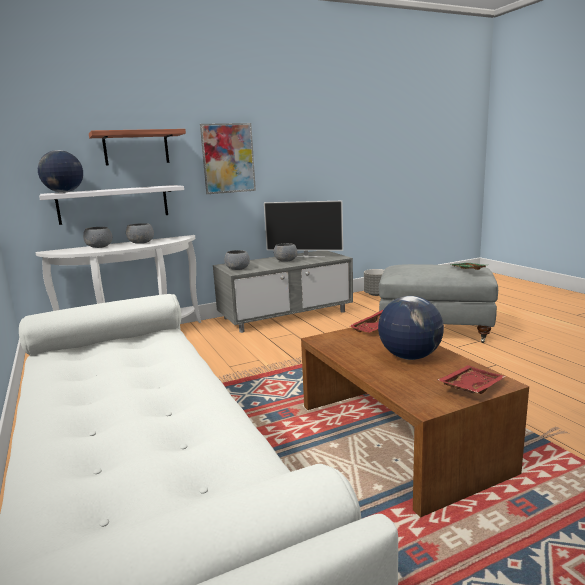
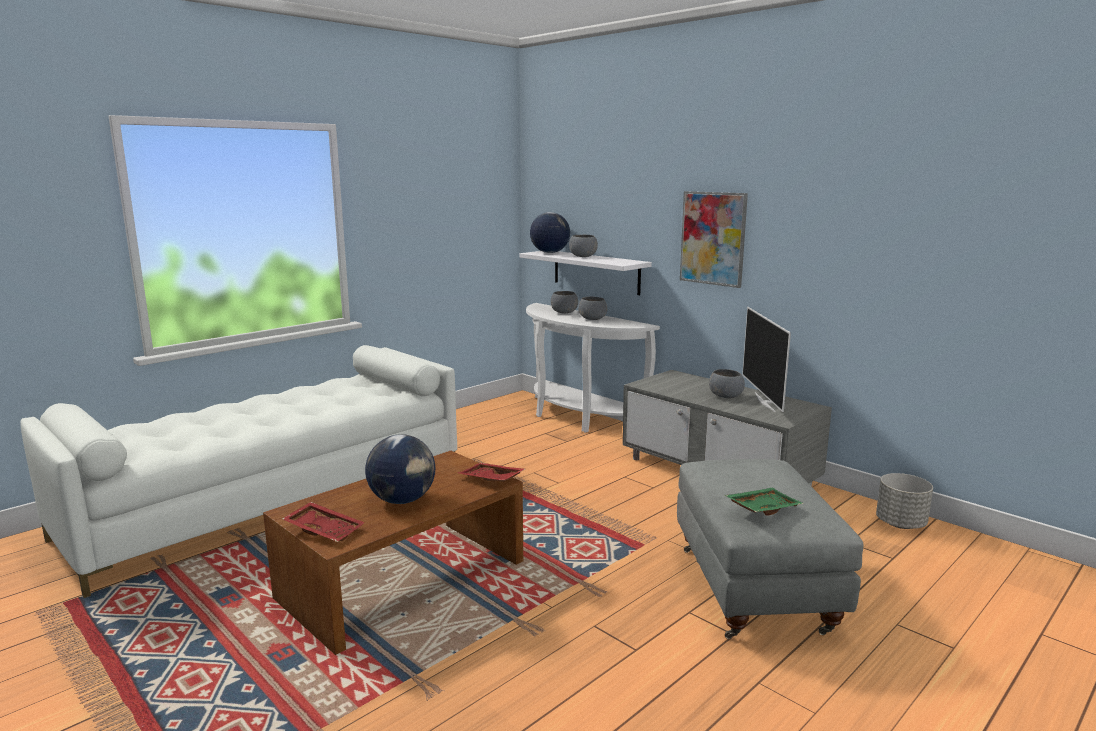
camera: 70 degrees right, 0 degrees up
shelf [89,129,186,166] -> none
grey bowl [225,250,250,270] -> grey bowl moved to [569,235,598,257]

